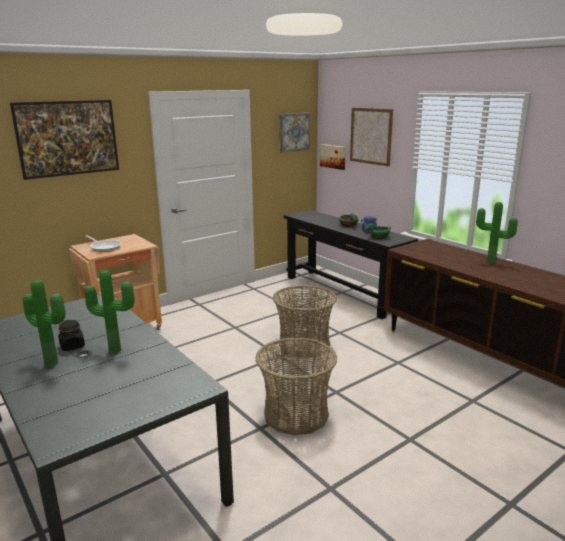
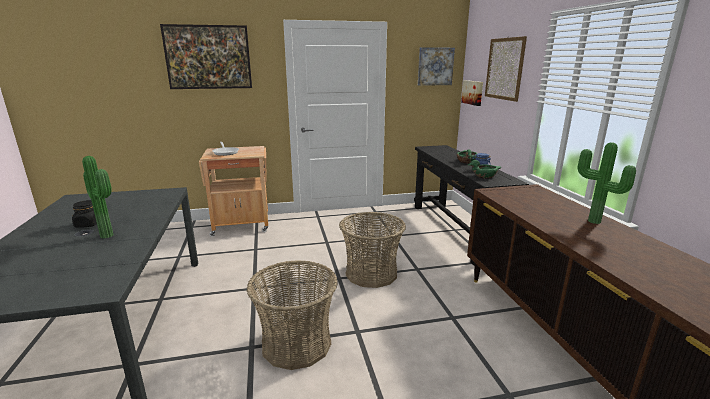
camera: 25 degrees right, 0 degrees up
potted plant [23,280,66,367] -> none

